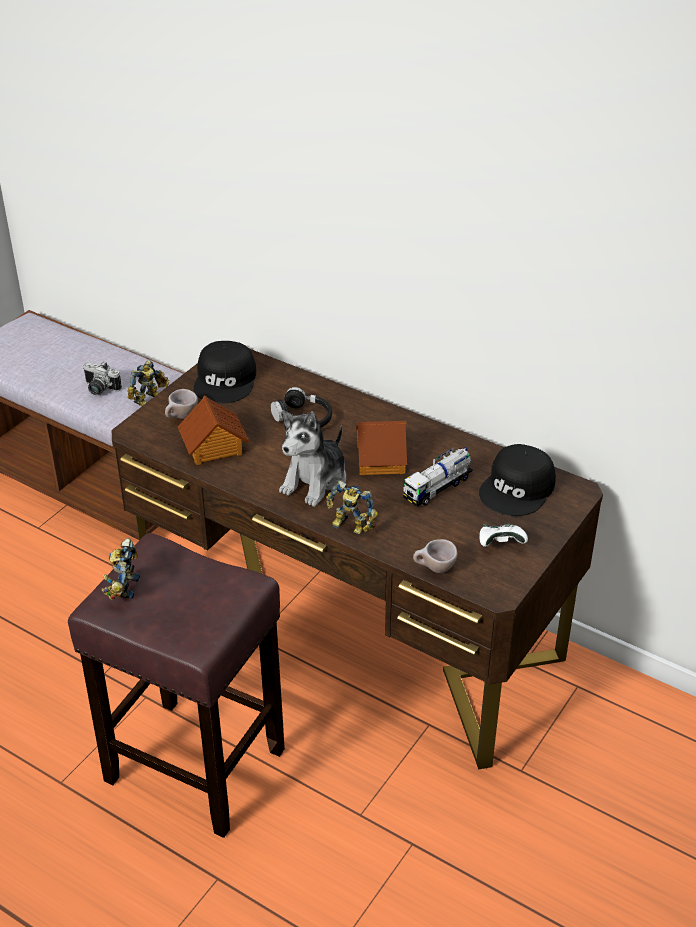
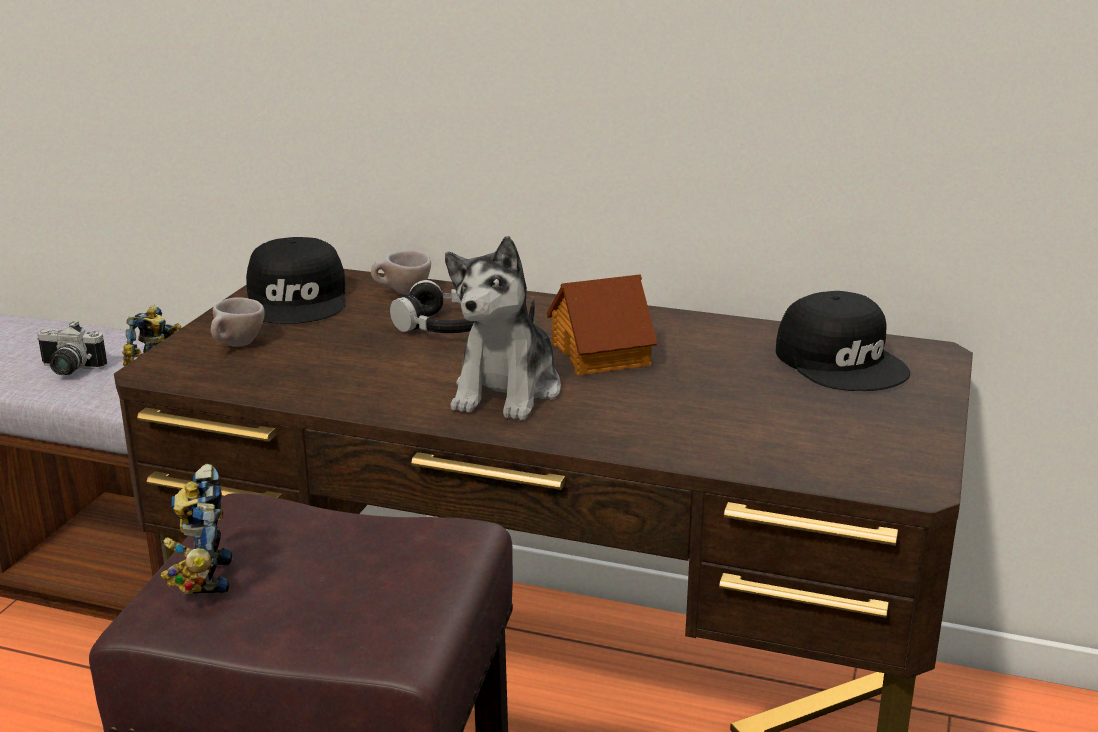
camera: 15 degrees left, 15 degrees down
toy house [178,396,249,465] -> none
toy robot [326,481,378,534] -> none
toy truck [403,447,473,507] -> none
beige cup [413,539,458,573] -> beige cup moved to [371,251,431,295]
black cap [479,444,556,516] -> black cap turned 45 degrees counterclockwise [776,291,910,391]
white game controller [479,523,528,547] -> none

